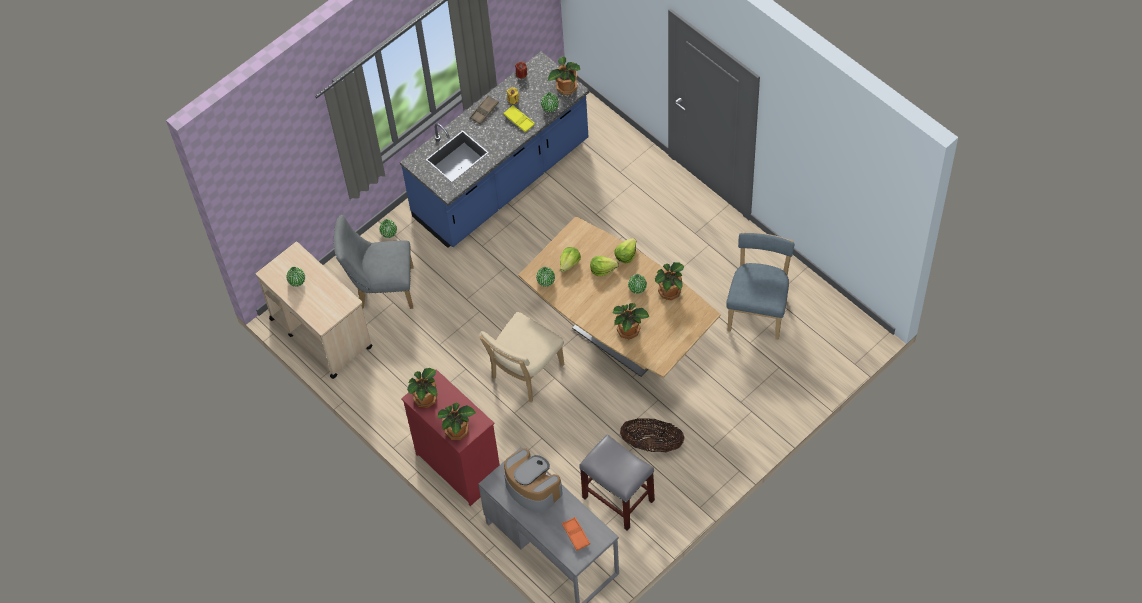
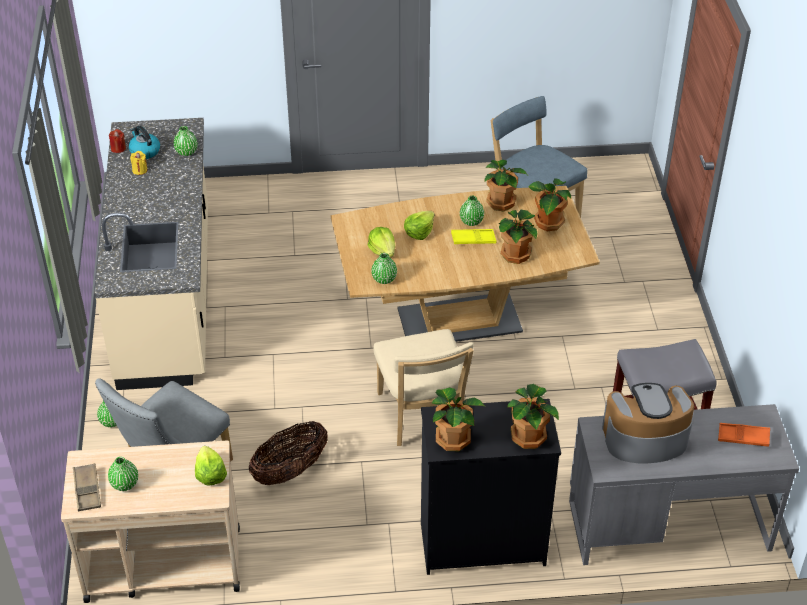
camera: 55 degrees left, 15 degrees down
blue counter [400,51,590,248] -> beige counter [94,118,208,390]
red dresser [401,369,500,506] -> black dresser [421,399,561,575]
brown tray [470,95,499,124] -> brown tray moved to [73,463,101,511]
yellow tray [503,105,535,132] -> yellow tray moved to [451,229,497,244]
potted plant [548,57,580,95] -> potted plant moved to [528,178,571,231]
lettuce [614,238,636,264] -> lettuce moved to [195,446,227,486]
basket [620,418,685,453] -> basket moved to [249,422,328,485]
none -> kettle [129,126,160,159]

